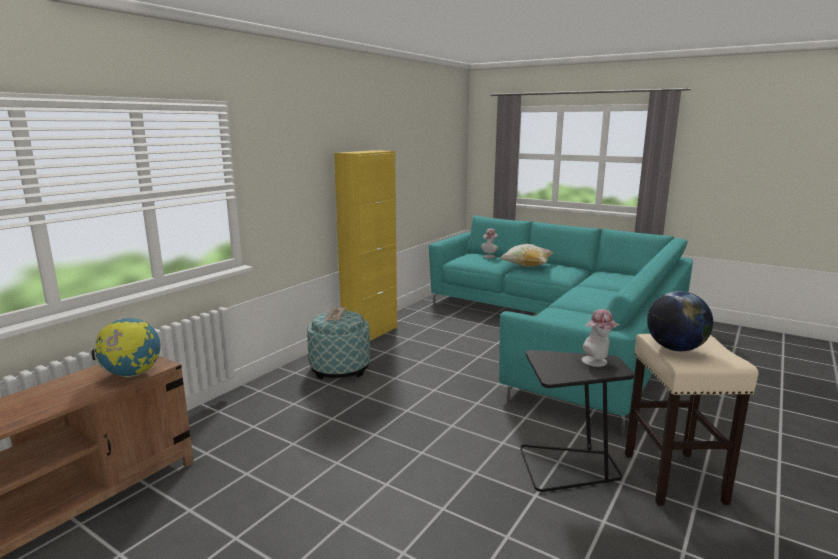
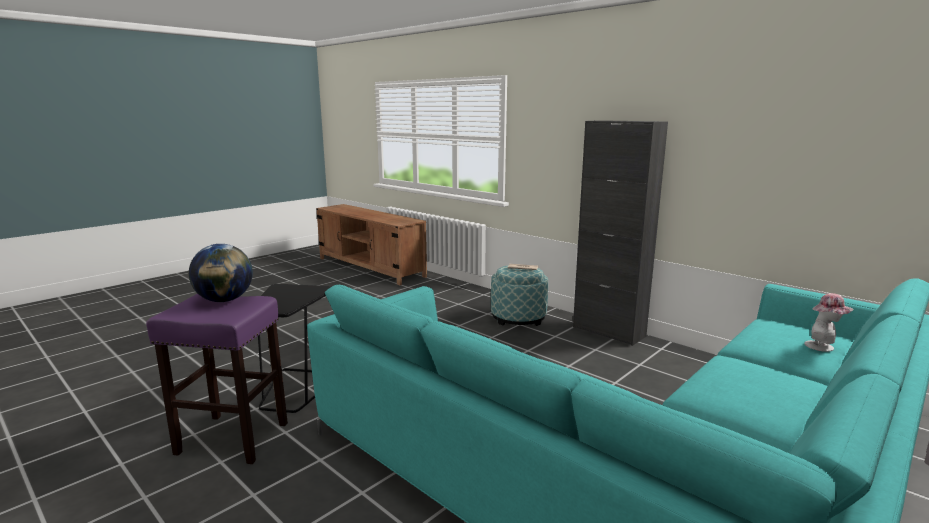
camera: 100 degrees right, 0 degrees up
globe [92,318,161,377] -> none
yellow cabinet [334,150,397,341] -> black cabinet [573,120,668,346]
pillow [500,244,553,267] -> none
hat [582,309,619,367] -> none
beige stool [625,334,759,506] -> purple stool [146,294,288,464]

